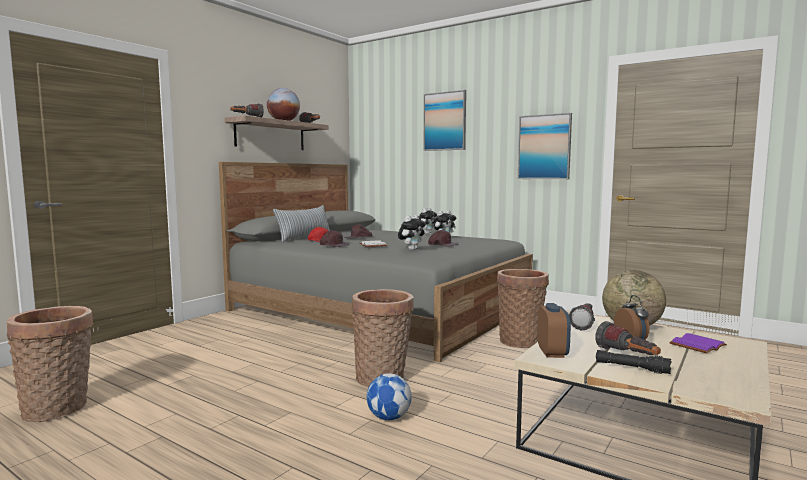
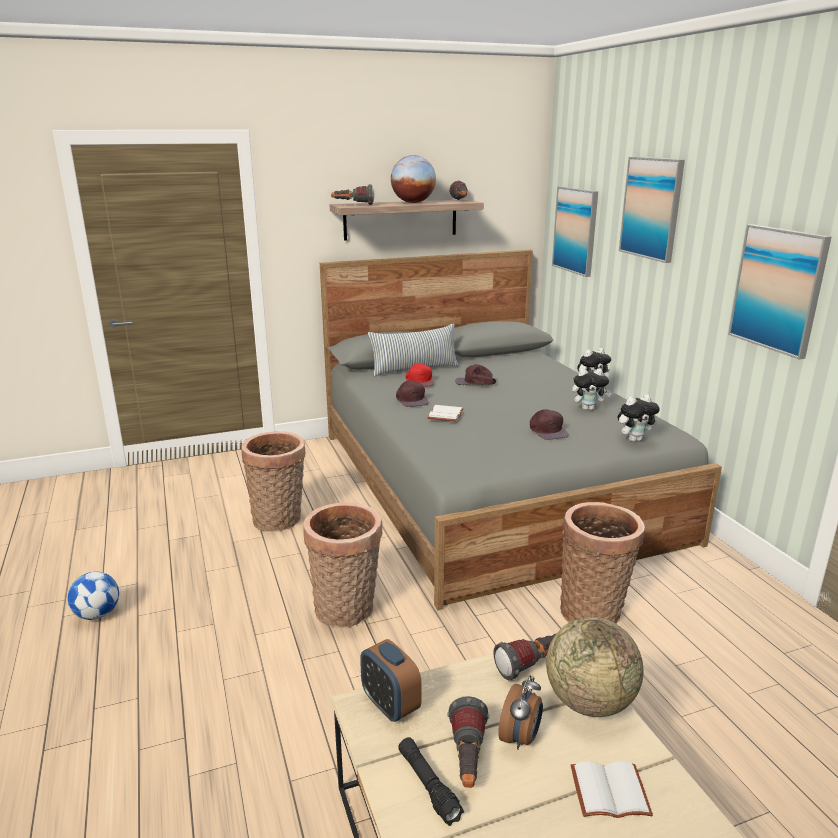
camera: 35 degrees right, 15 degrees up
basket [7,306,93,422] -> basket moved to [241,432,306,532]
football [367,373,412,420] -> football moved to [68,572,119,620]
plush toy [398,215,426,250] -> plush toy moved to [618,395,660,442]
alarm clock [537,303,571,358] -> alarm clock turned 105 degrees clockwise [360,639,422,722]
purple book [669,333,727,353] -> white book [571,761,653,818]
none -> picture [552,187,598,277]

